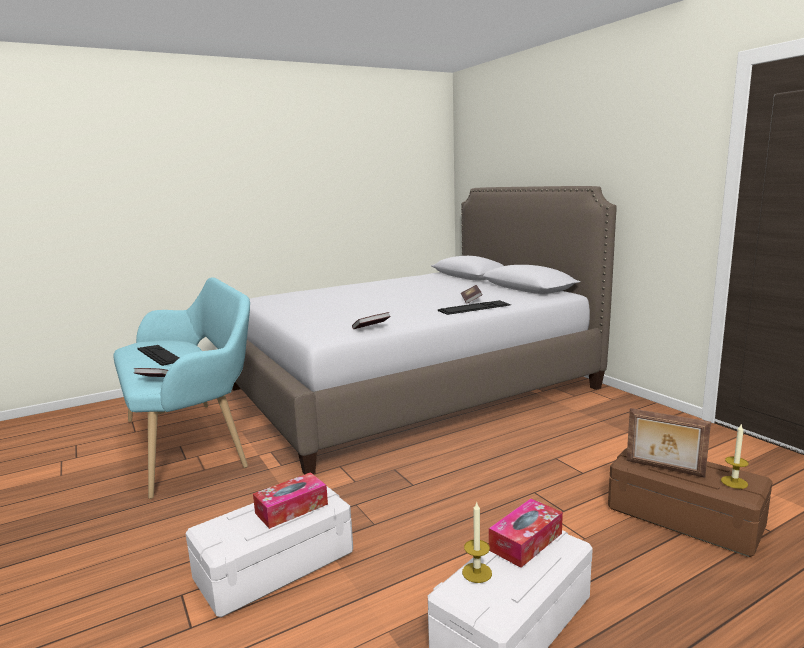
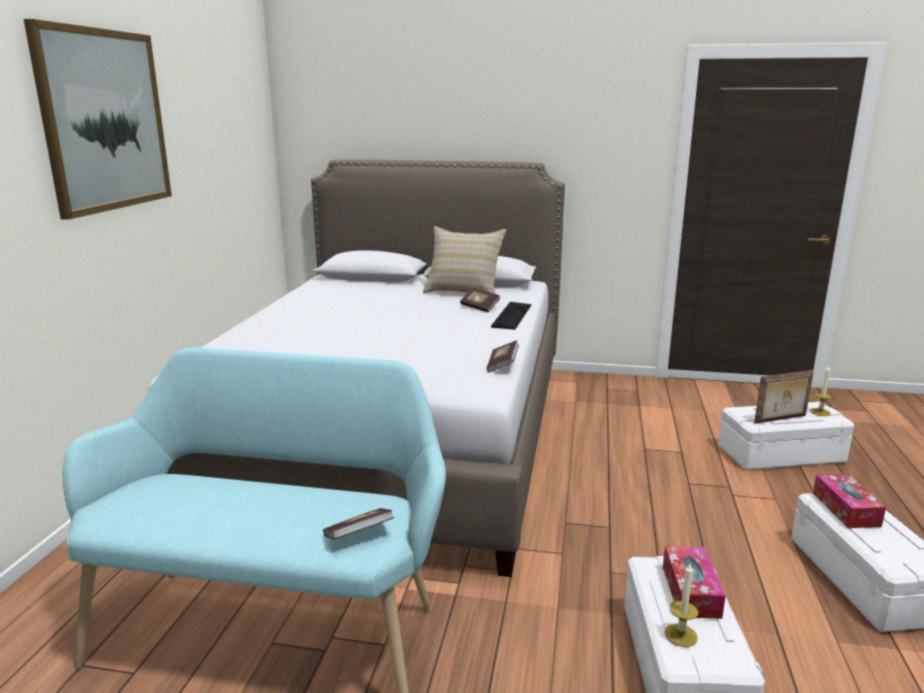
camera: 50 degrees left, 5 degrees up
keyboard [138,345,179,366] -> none
candle [462,501,492,583] -> candle moved to [664,564,699,647]
brown storage box [608,448,772,557] -> white storage box [718,402,854,470]
none -> picture [24,19,172,220]
none -> beige pillow [423,226,506,294]

